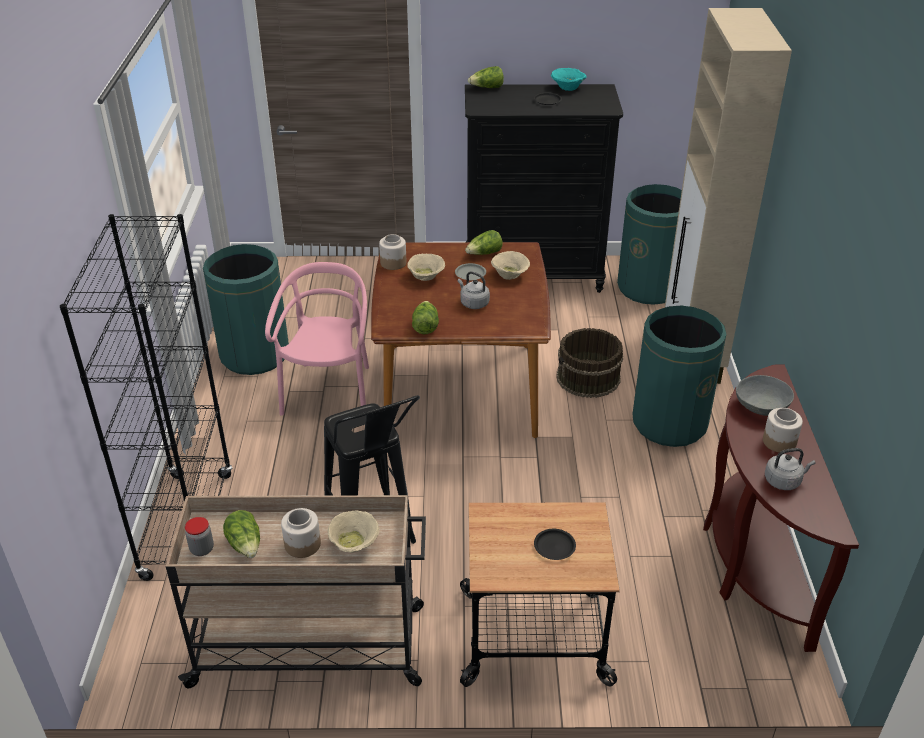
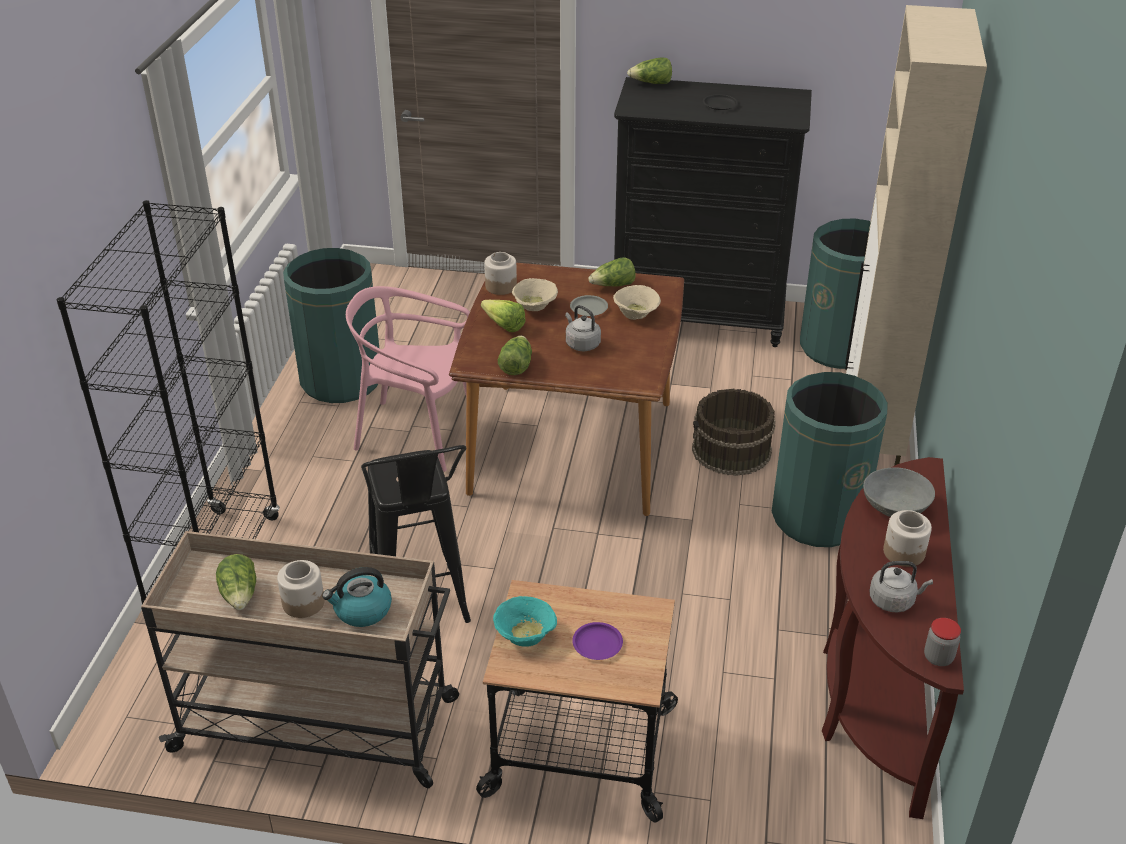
camera: 10 degrees right, 0 degrees up
jar [185,517,214,556] -> jar moved to [924,618,961,666]
pink chair [265,262,369,416] -> pink chair turned 90 degrees counterclockwise [346,286,470,472]
beige bowl [328,510,379,553] -> kettle [322,567,392,627]
black plate [534,529,576,560] -> purple plate [572,622,623,660]
turquoise bowl [551,68,587,91] -> turquoise bowl moved to [493,596,557,647]
none -> lettuce [481,300,526,332]

